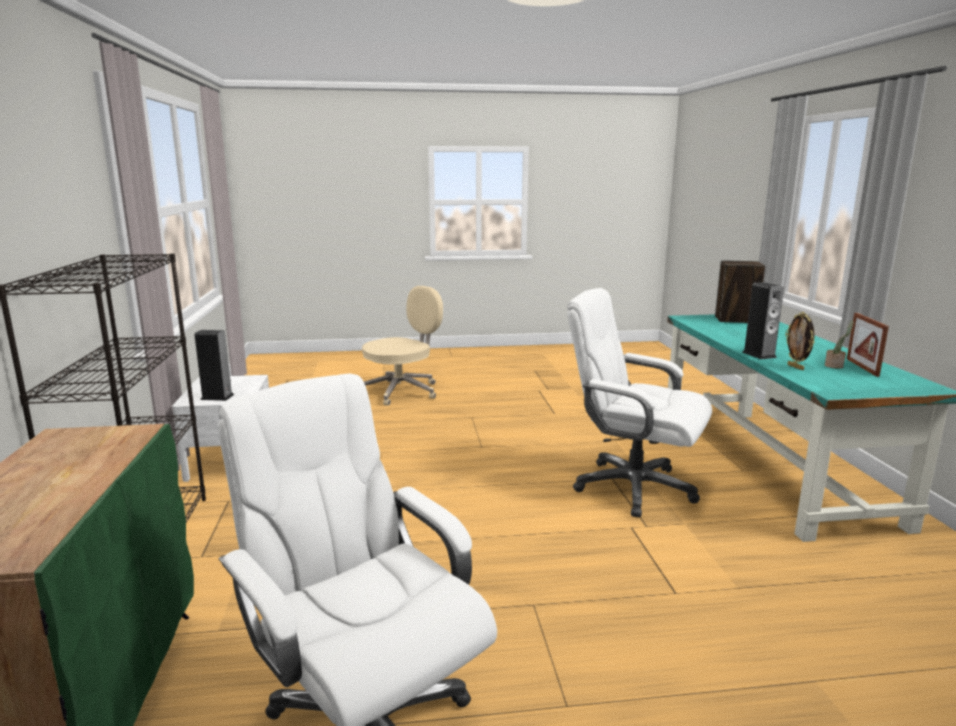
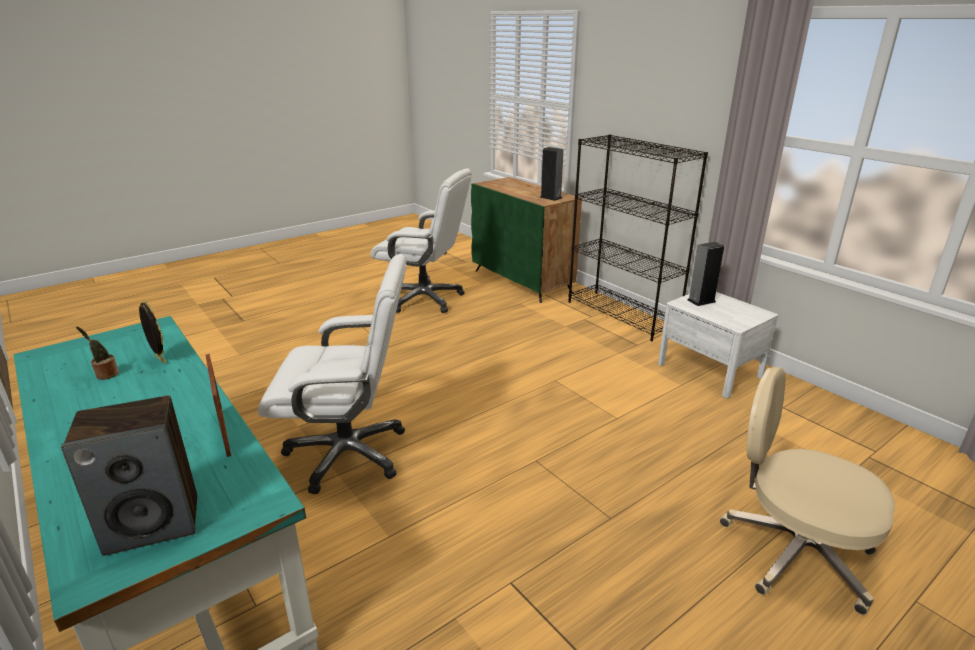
camera: 150 degrees right, 10 degrees up
beige office chair [362,286,443,406] -> beige office chair turned 105 degrees clockwise [719,367,895,615]
speaker [743,282,784,359] -> speaker moved to [540,147,564,201]
picture frame [847,313,889,377] -> picture frame moved to [206,354,231,457]

